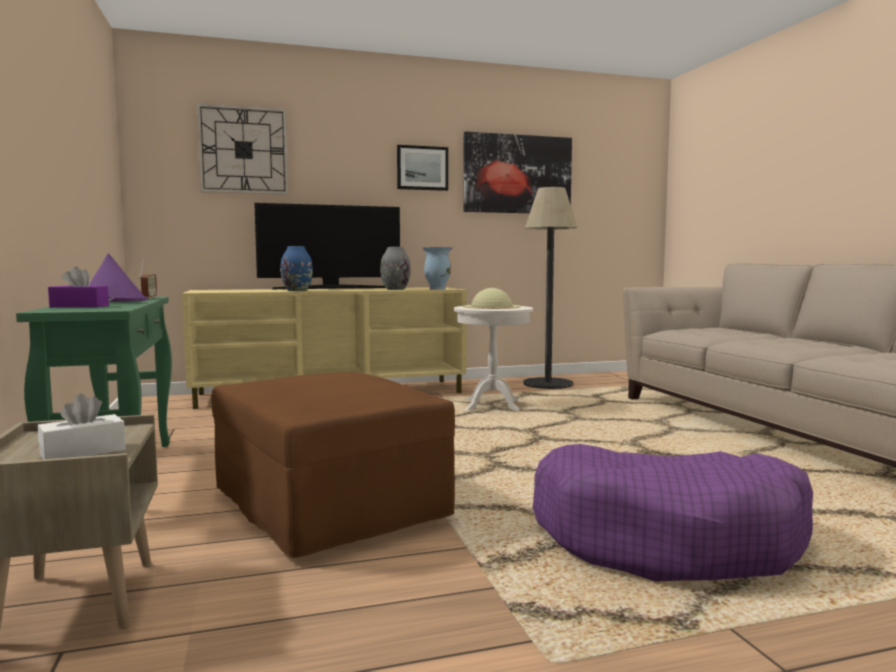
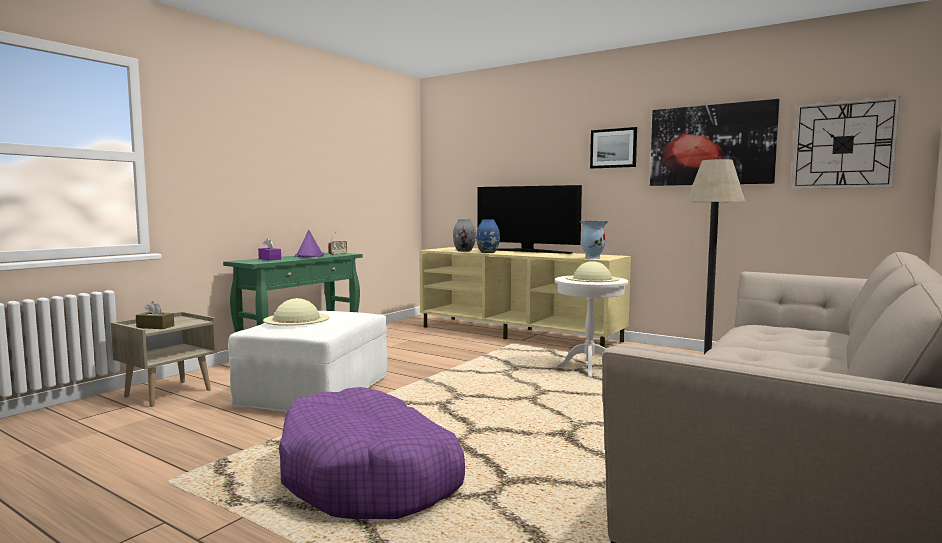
camera: 50 degrees right, 0 degrees up
white tissue box [38,394,126,459] -> brown tissue box [136,301,174,329]
wall clock [196,103,289,195] -> wall clock moved to [791,96,900,189]
brown ottoman [212,372,455,558] -> white ottoman [228,311,387,412]
grey vase [380,247,411,290] -> grey vase moved to [453,219,476,252]
none -> beige hat [263,298,329,326]

